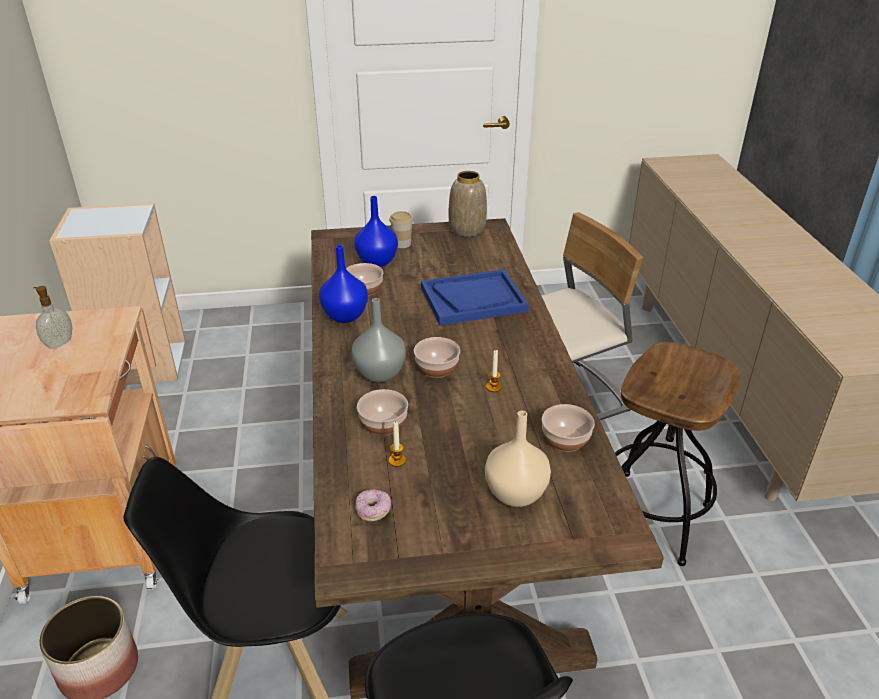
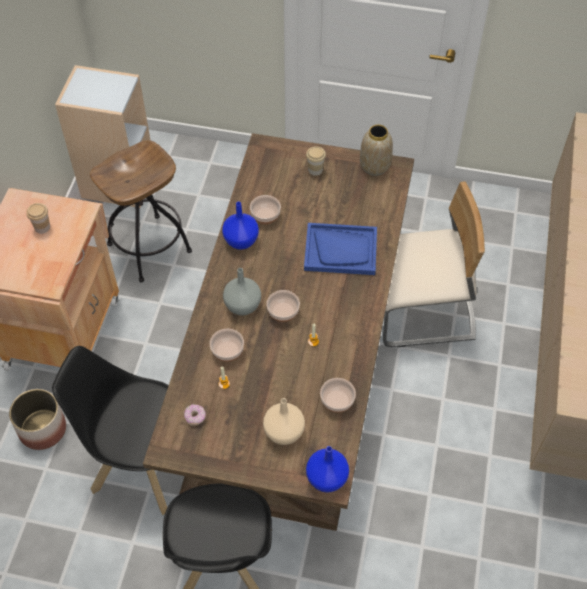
camera: 20 degrees right, 20 degrees up
soap dispenser [33,286,72,349] -> cup [26,203,50,234]
blue vase [354,196,398,267] -> blue vase moved to [306,446,349,493]
brown stool [615,342,740,566] -> brown stool moved to [90,140,192,282]

